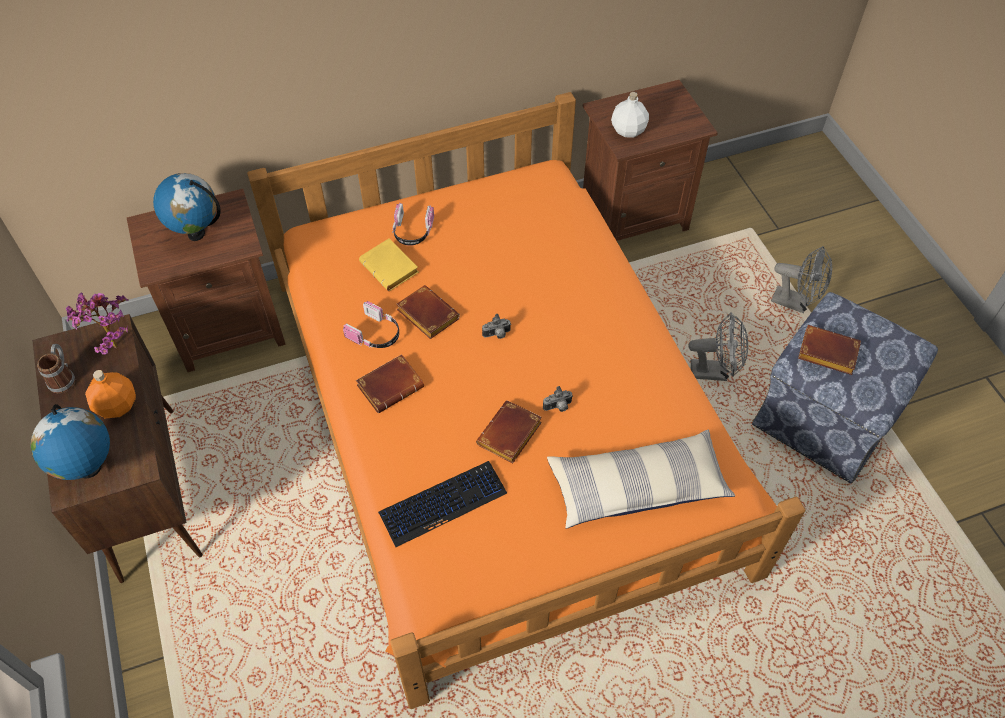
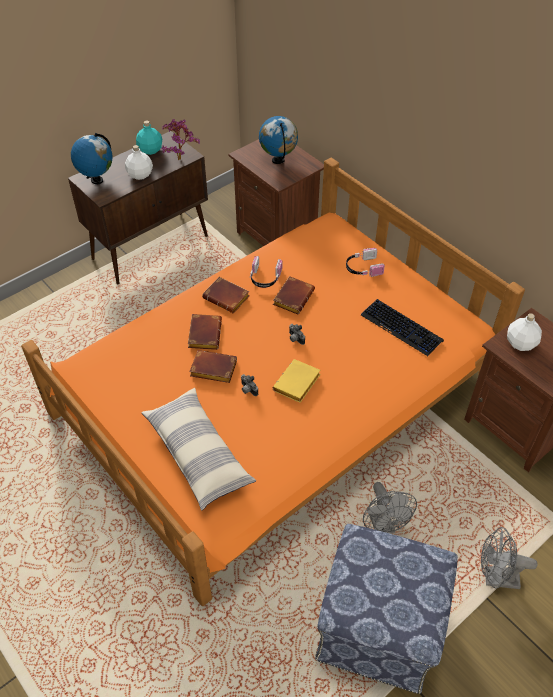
camera: 70 degrees right, 5 degrees down
mug [37,344,75,393] -> turquoise bottle [136,121,162,155]
orange bottle [85,370,136,418] -> white bottle [125,145,153,180]
yellow book [359,238,419,291] -> yellow book moved to [273,359,321,403]
keyboard [378,461,507,547] -> keyboard moved to [361,299,444,356]
grey fan [771,246,832,313] -> grey fan turned 90 degrees clockwise [481,527,538,589]
brown book [798,325,861,375] -> brown book moved to [188,314,222,350]

